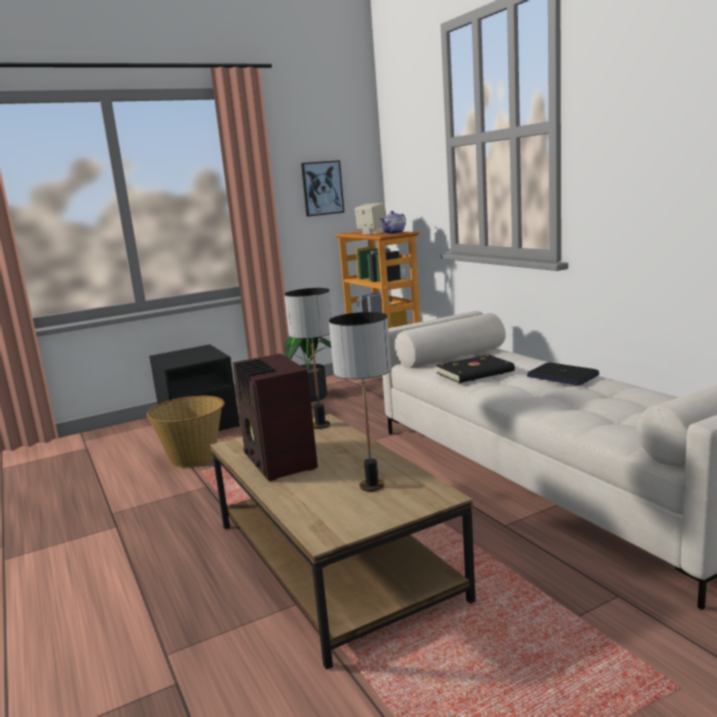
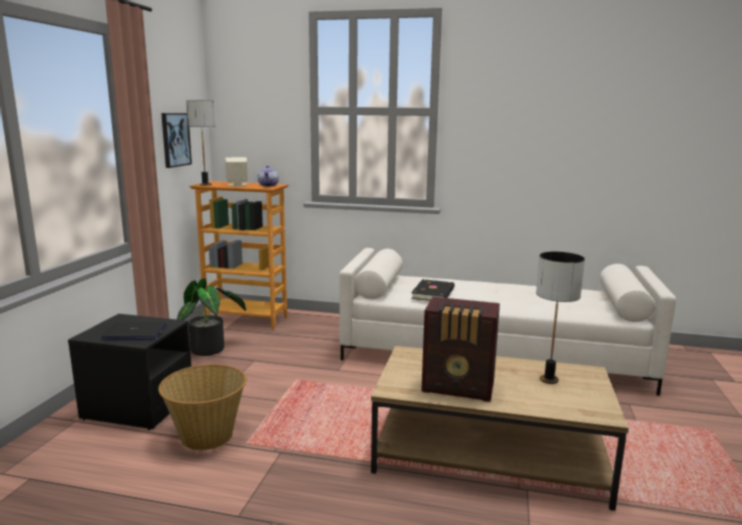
camera: 50 degrees left, 0 degrees up
table lamp [284,288,332,429] -> table lamp moved to [186,100,215,186]
laptop [527,362,599,386] -> laptop moved to [101,322,166,340]

